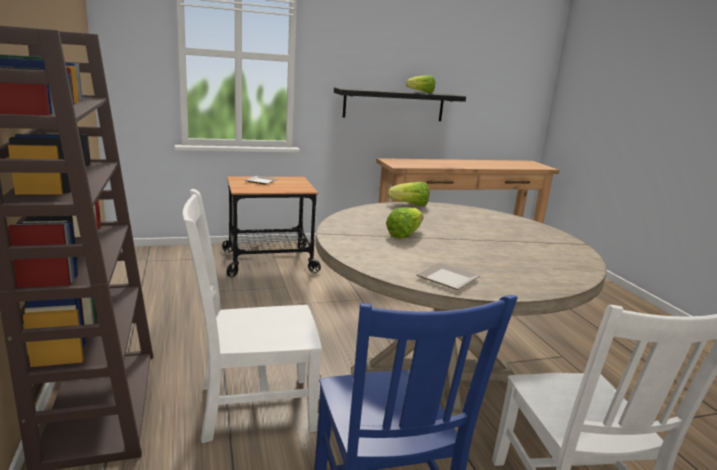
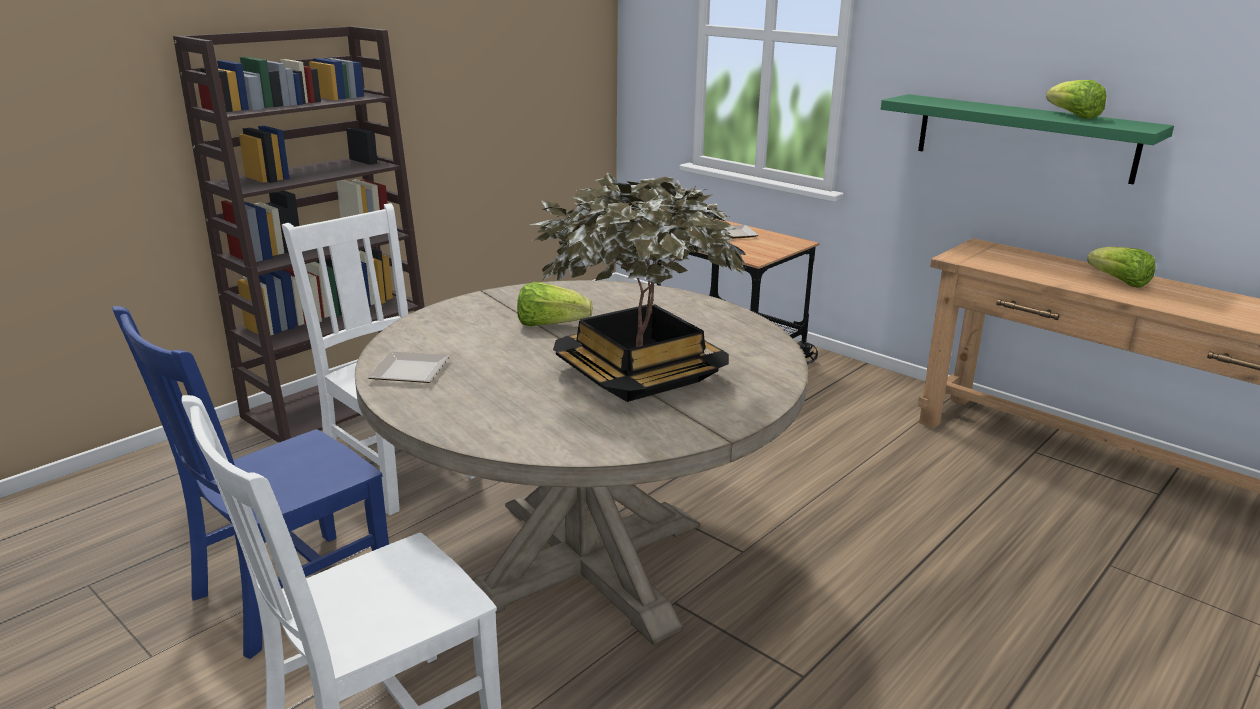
camera: 60 degrees right, 5 degrees up
black shelf [334,87,466,121] -> green shelf [881,94,1174,185]
lettuce [387,182,429,206] -> lettuce moved to [1087,247,1155,288]
none -> potted plant [530,172,746,402]

